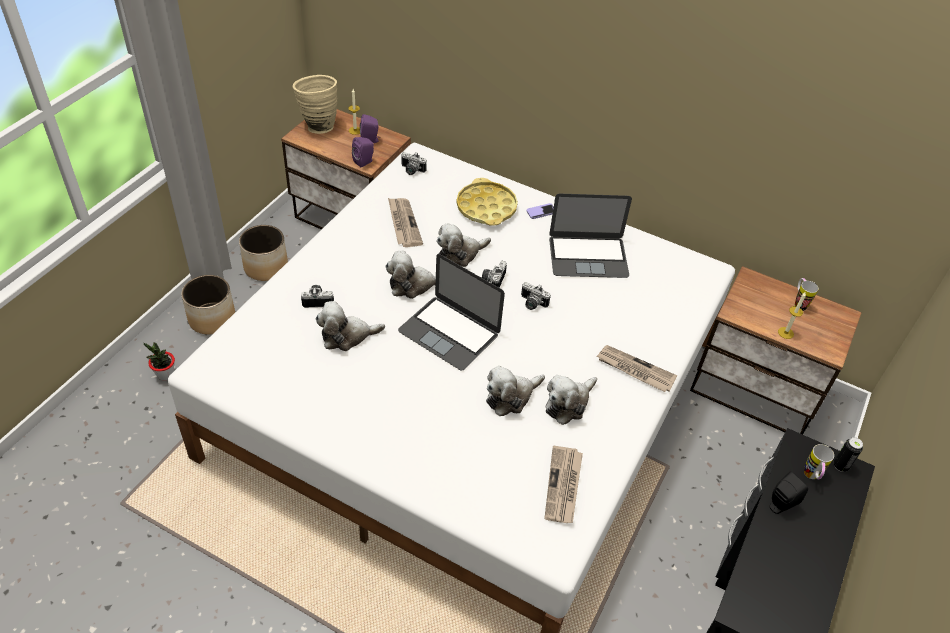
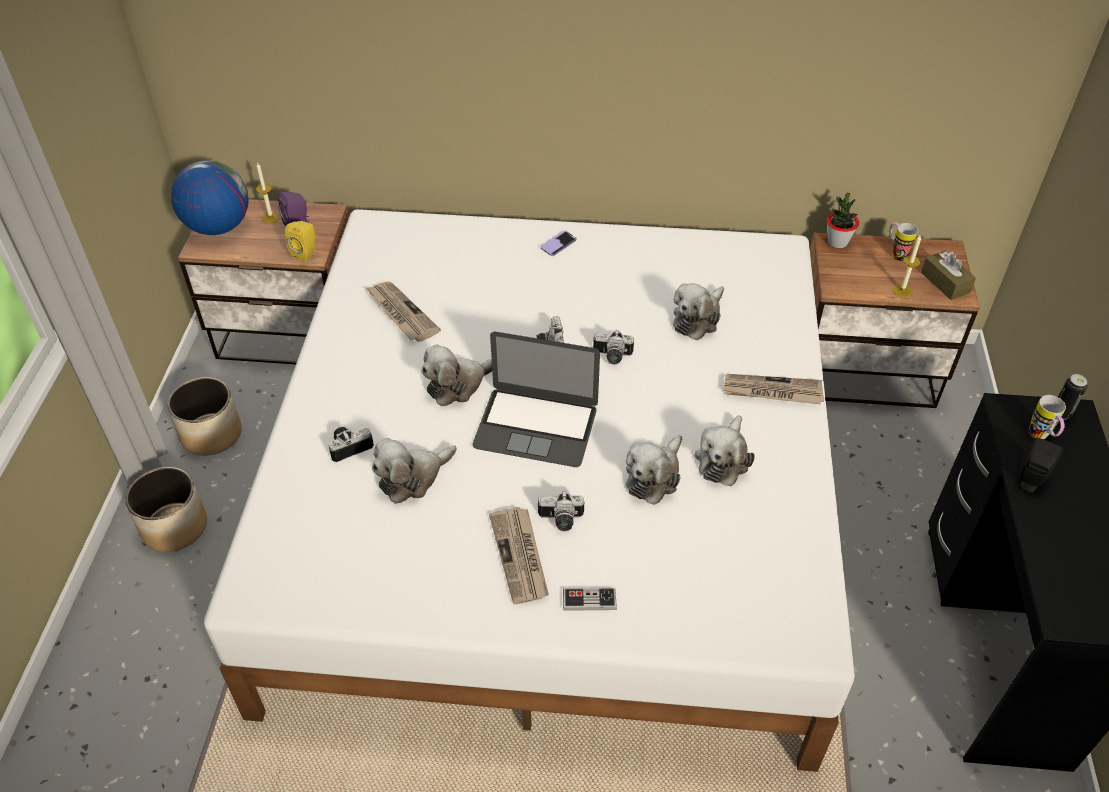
camera: 20 degrees left, 0 degrees up
potted plant [144,342,175,381] -> potted plant moved to [827,193,859,248]
beige vase [293,75,337,134] -> globe [171,160,249,235]
purple speaker [352,137,374,167] -> yellow speaker [285,221,316,262]
camera [401,152,427,175] -> camera moved to [538,491,584,531]
plush toy [437,223,491,267] -> plush toy moved to [673,283,724,340]
yellow tray [456,178,518,226] -> none
newspaper [545,446,583,523] -> newspaper moved to [489,507,549,604]
laptop [549,193,632,278] -> none
none -> game controller [563,588,617,611]
none -> brown tissue box [921,251,976,300]

